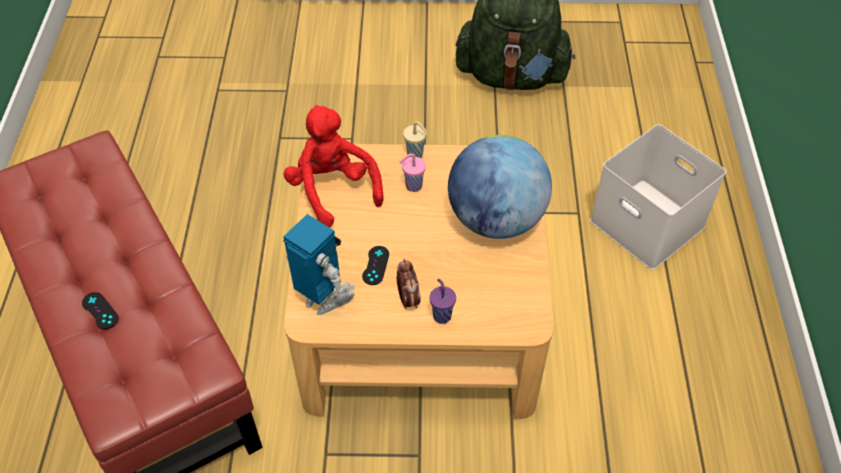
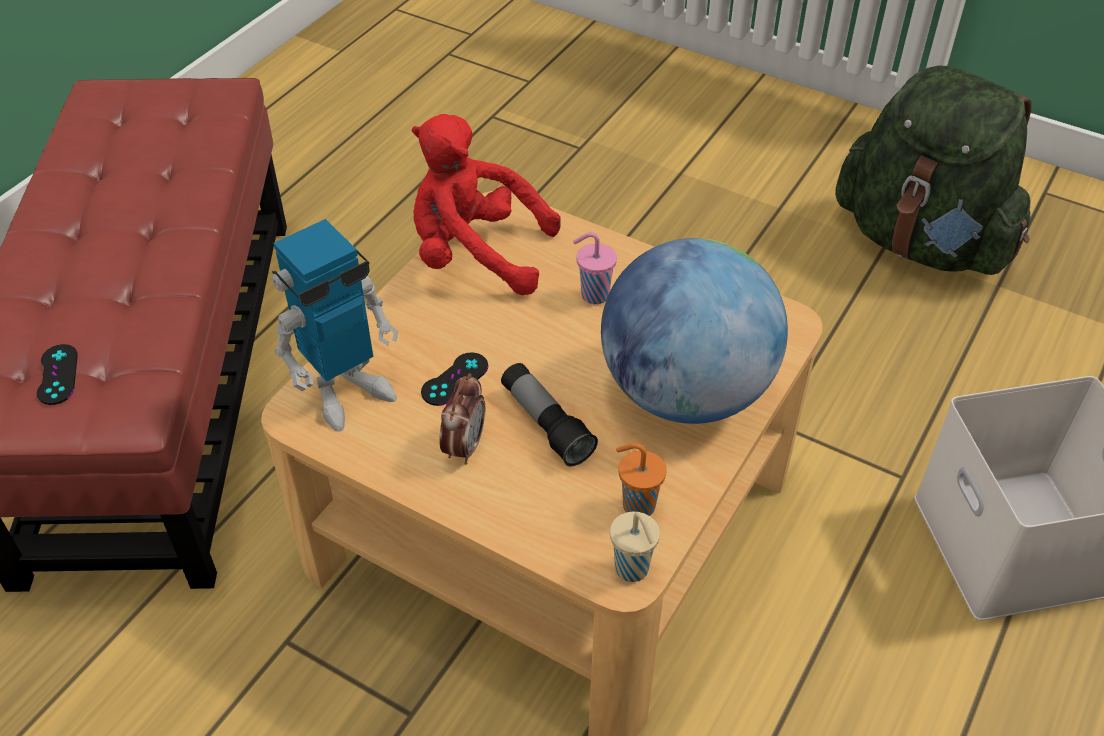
camera: 30 degrees right, 5 degrees down
black game controller [82,292,119,329] -> black game controller moved to [37,344,78,405]
red plush toy [283,105,384,228] -> red plush toy turned 75 degrees counterclockwise [412,114,561,296]
toy robot [283,214,355,315] -> toy robot turned 75 degrees clockwise [272,219,398,432]
beige cup [403,121,427,158] -> beige cup moved to [610,512,660,582]
purple cup [430,279,456,324] -> none
none -> flashlight [501,363,598,466]
none -> orange cup [616,443,666,516]

